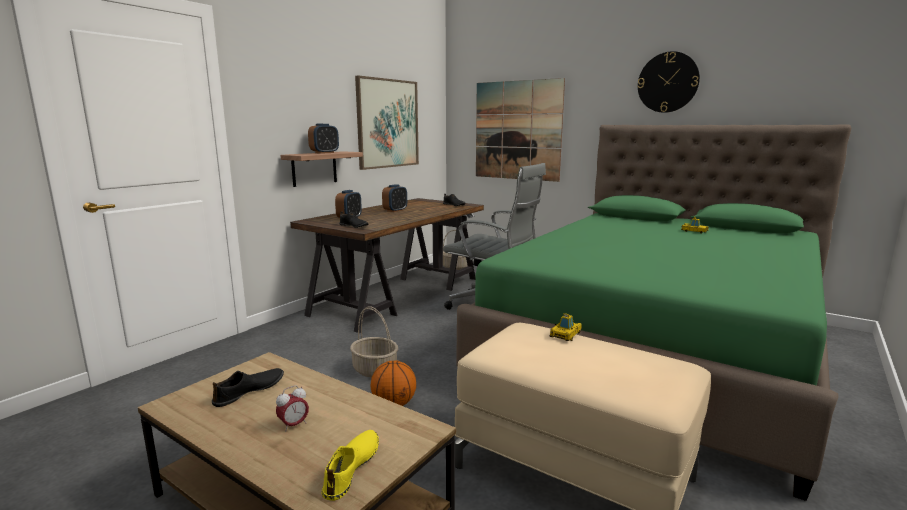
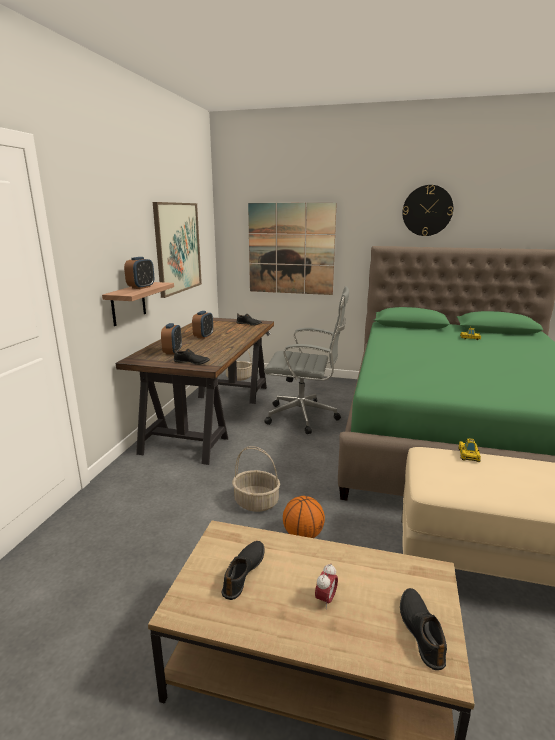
camera: 20 degrees left, 5 degrees up
yellow shoe [321,430,379,501] -> black shoe [400,588,447,670]

